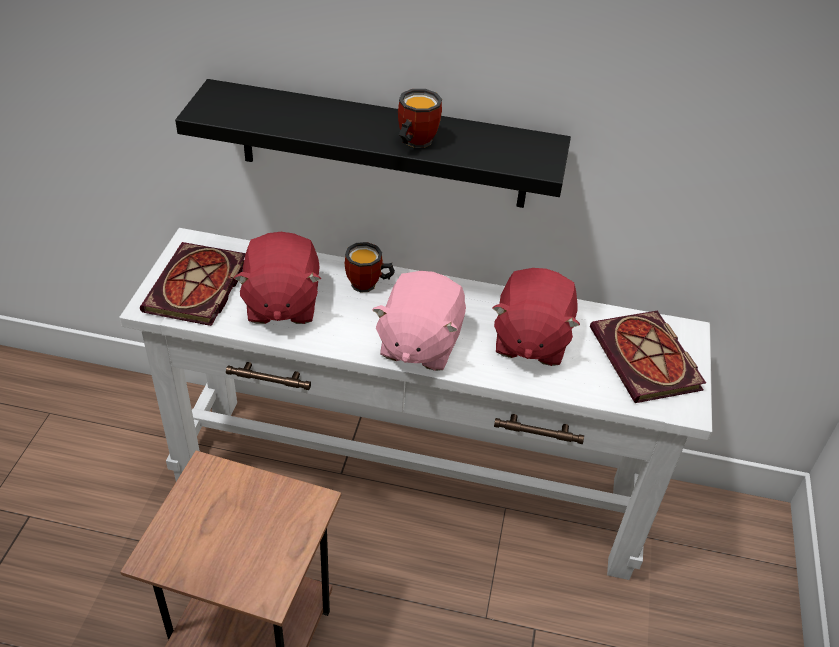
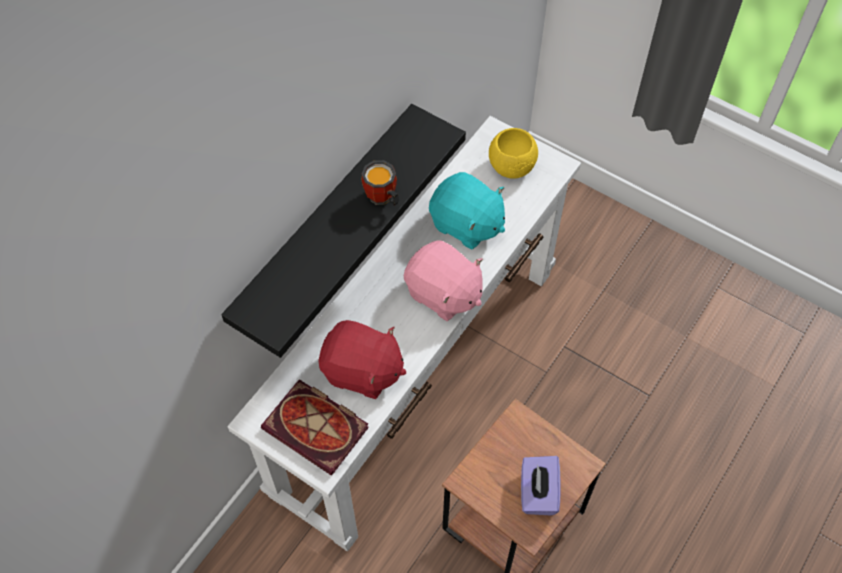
camera: 65 degrees left, 15 degrees up
mug [345,242,395,293] -> none
red plush toy [492,268,580,366] -> turquoise plush toy [429,172,505,250]
book [590,310,706,403] -> yellow bowl [489,128,538,179]
none -> purple tissue box [521,456,560,516]

